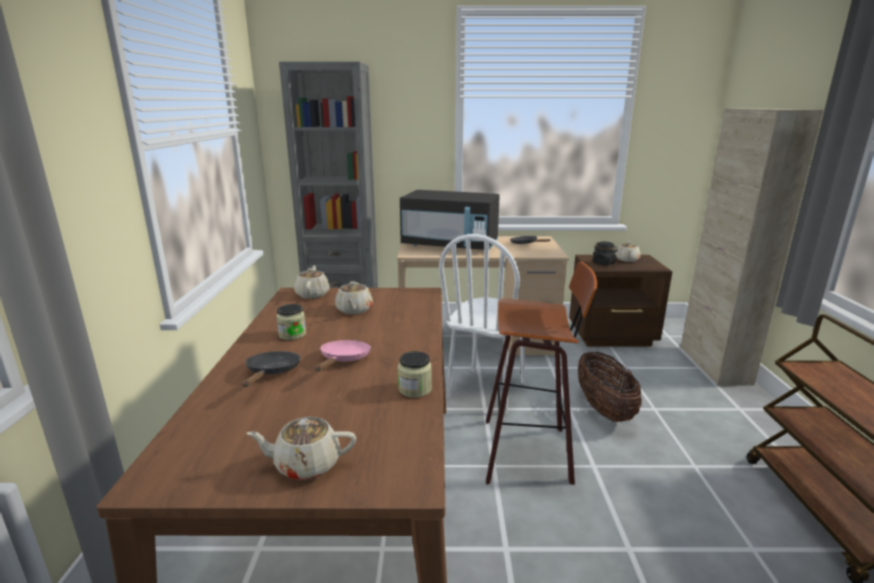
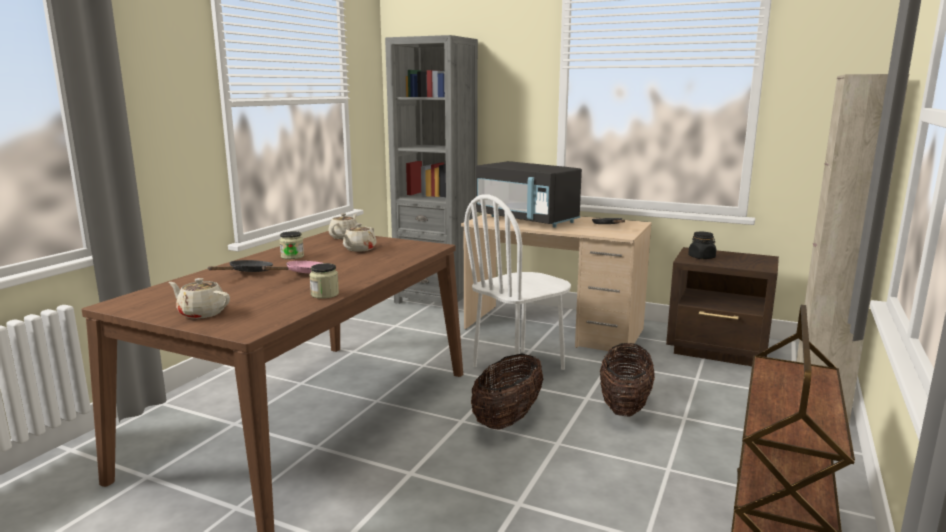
camera: 25 degrees right, 5 degrees down
stool [486,262,597,485] -> basket [471,354,543,430]
beige teapot [615,242,641,262] -> none

